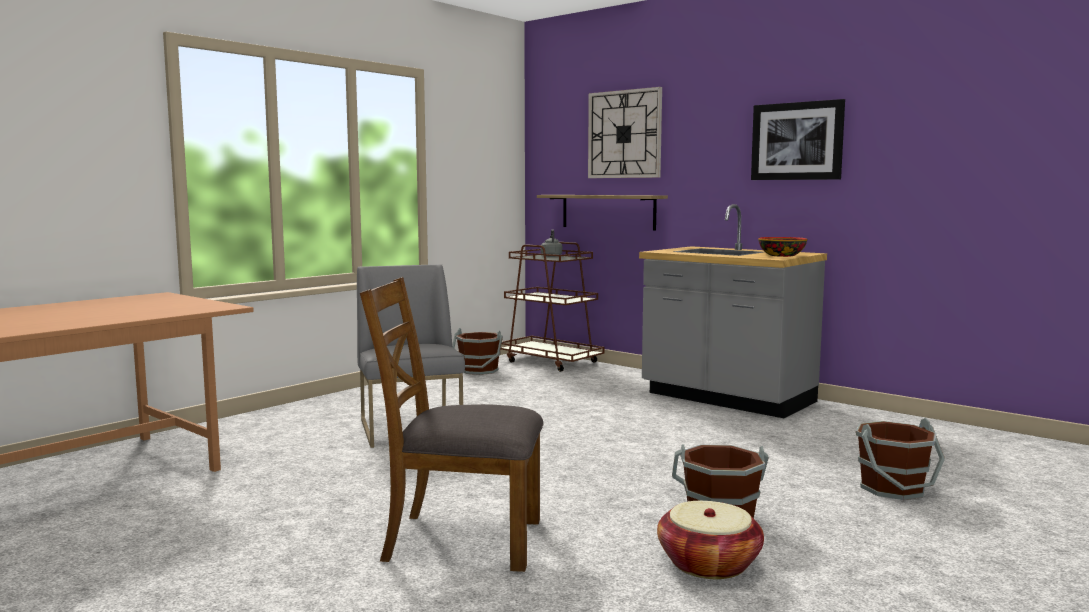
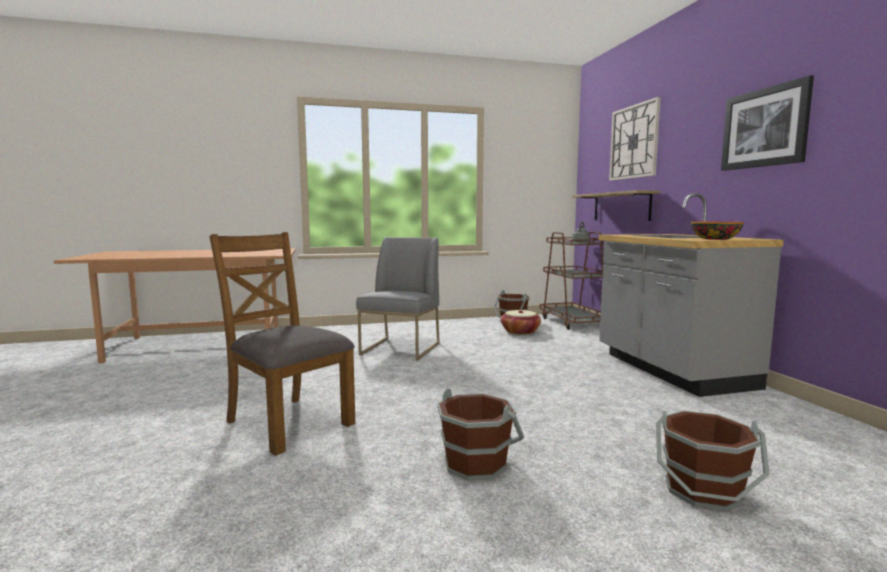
camera: 35 degrees right, 0 degrees up
basket [657,501,764,579] -> basket moved to [501,310,541,335]

